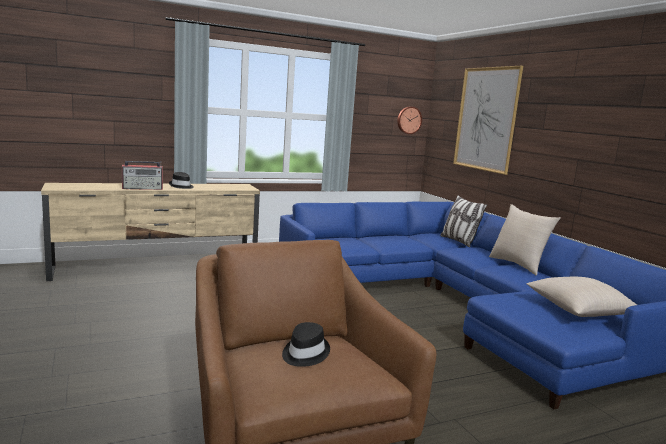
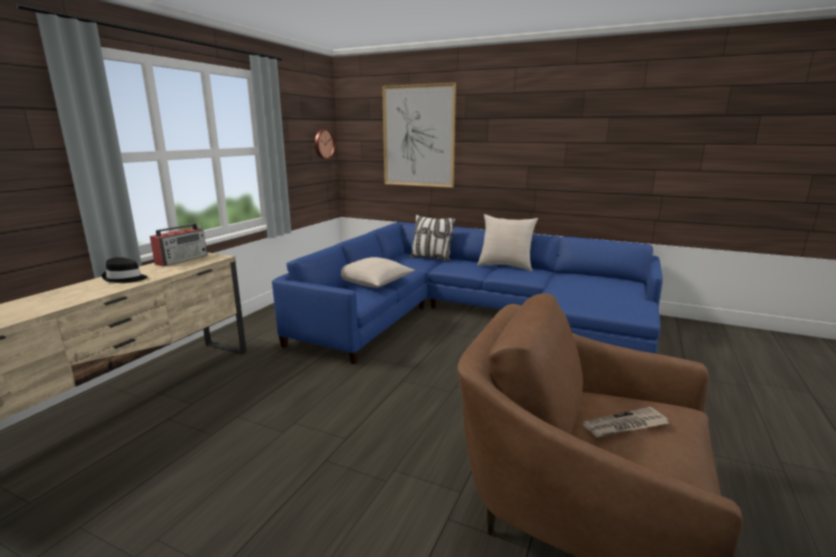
camera: 40 degrees left, 5 degrees up
radio [122,161,163,190] -> radio moved to [150,222,207,267]
black hat [282,322,330,367] -> newspaper [583,407,669,437]
beige pillow [526,277,637,317] -> beige pillow moved to [341,257,415,288]

